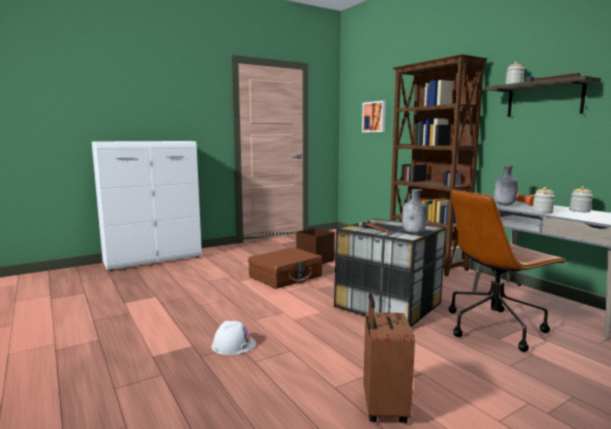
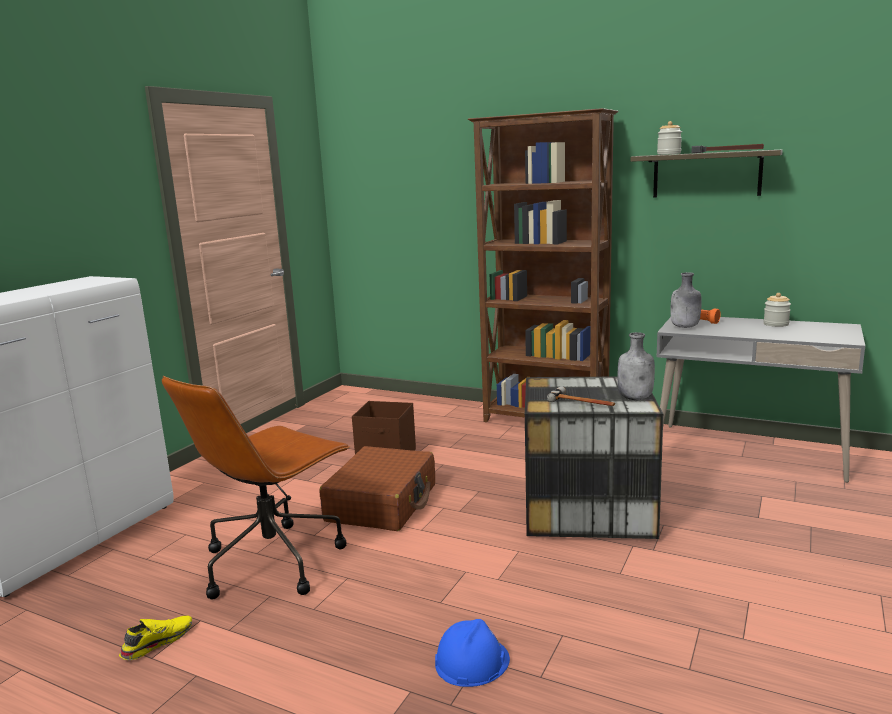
camera: 30 degrees left, 5 degrees up
white hard hat [212,321,256,355] -> blue hard hat [435,619,510,687]
picture [362,101,386,132] -> none
brown suitcase [363,294,415,423] -> none
brown office chair [449,190,568,352] -> brown office chair moved to [162,376,350,599]
jar [532,187,555,213] -> none
none -> yellow shoe [119,616,192,660]

